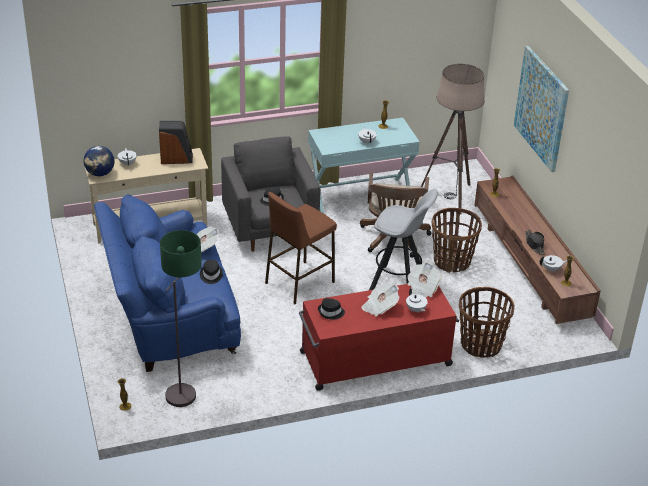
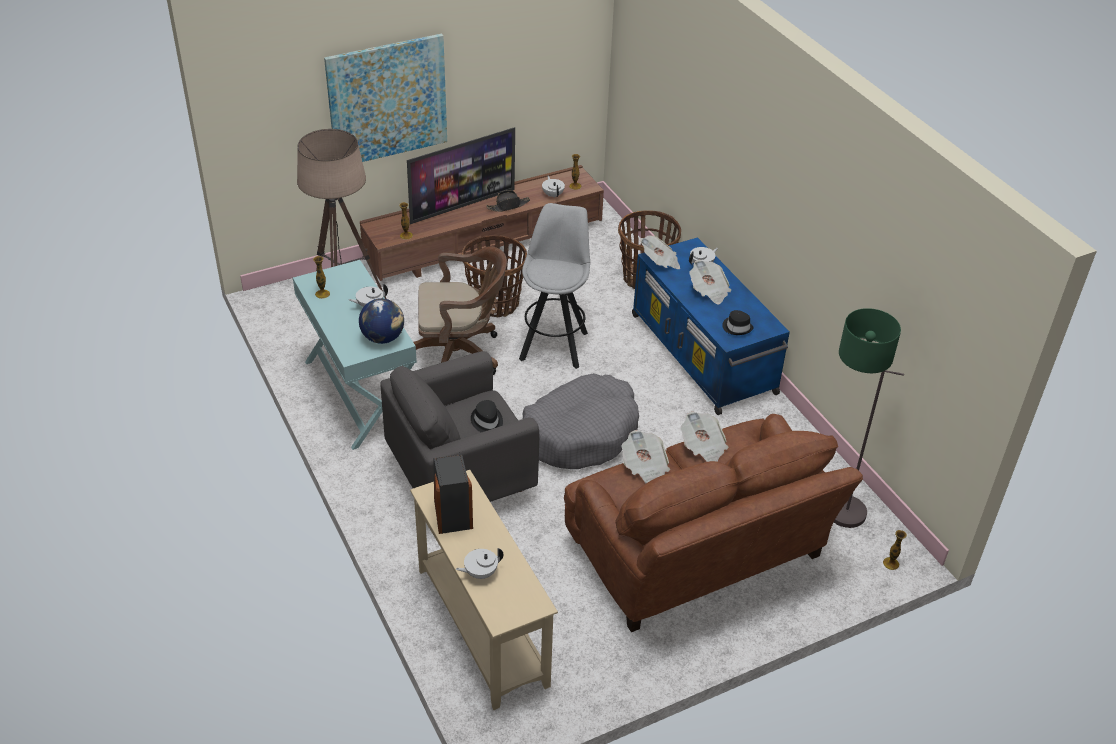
camera: 100 degrees left, 5 degrees up
globe [84,146,115,176] -> globe moved to [359,298,404,344]
blue sofa [94,195,241,372] -> brown sofa [564,414,863,632]
black hat [200,260,223,284] -> newspaper [680,411,728,462]
brown stool [265,192,337,304] -> grey dog bed [523,373,639,469]
red cabinet [299,284,459,391] -> blue cabinet [632,237,790,415]
none -> television [407,127,515,224]

